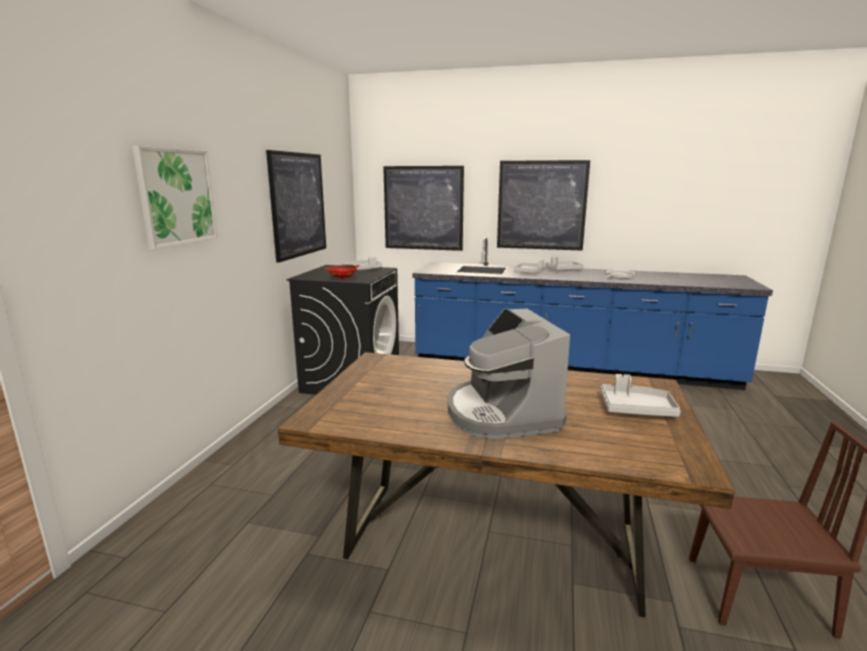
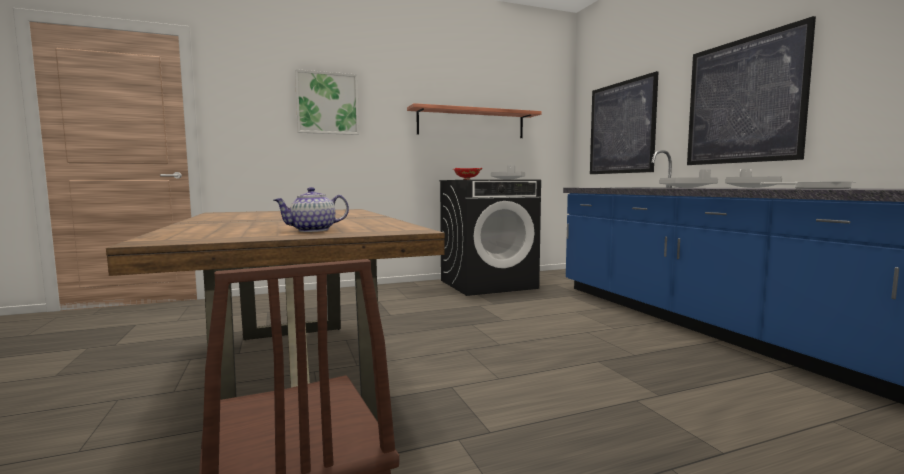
camera: 55 degrees right, 10 degrees down
picture [266,150,326,263] -> shelf [407,103,542,138]
coffee machine [448,308,570,439] -> none
grey tray [601,374,681,417] -> teapot [274,187,349,232]

